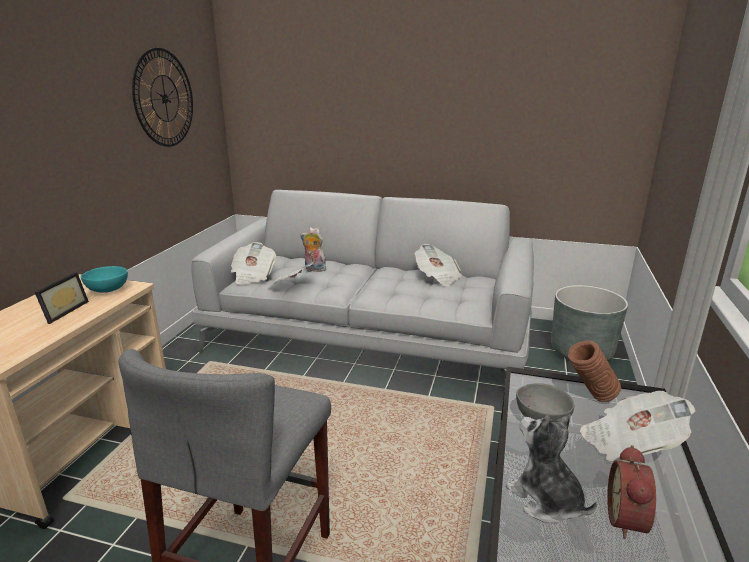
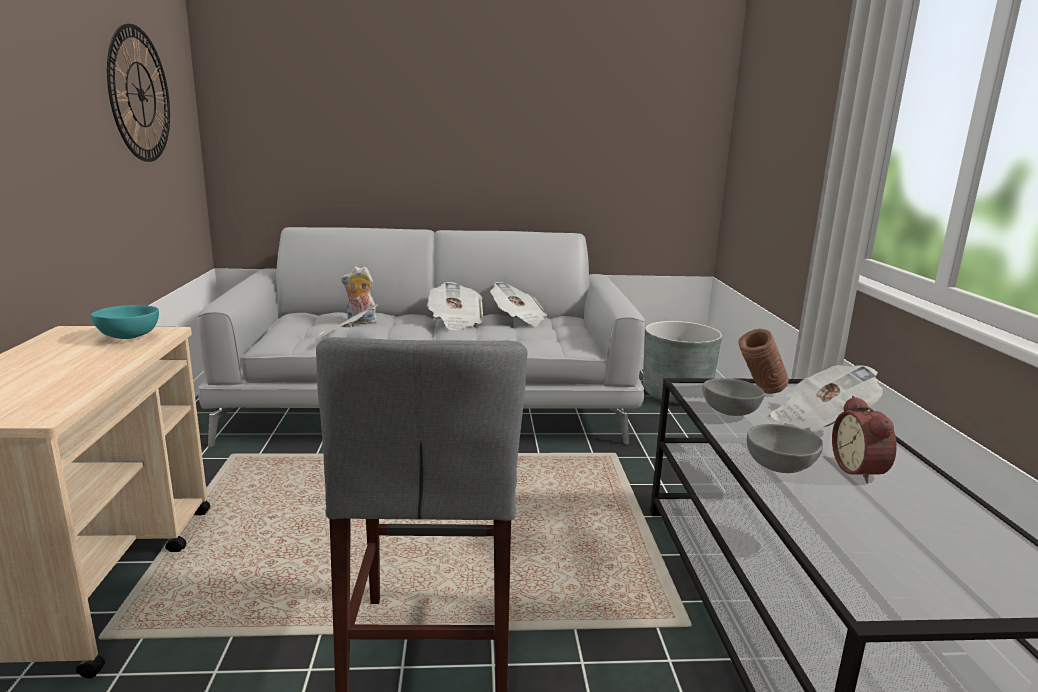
camera: 20 degrees left, 5 degrees down
picture frame [35,272,89,324] -> none
newspaper [231,242,276,285] -> newspaper moved to [427,282,483,330]
plush toy [506,414,597,524] -> grey bowl [747,424,823,473]

